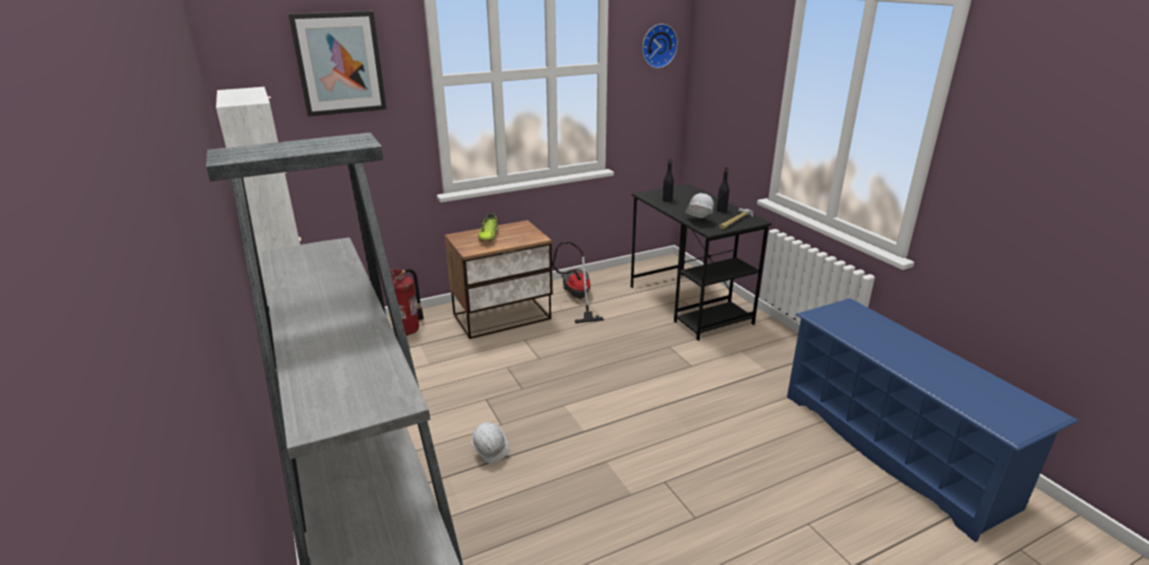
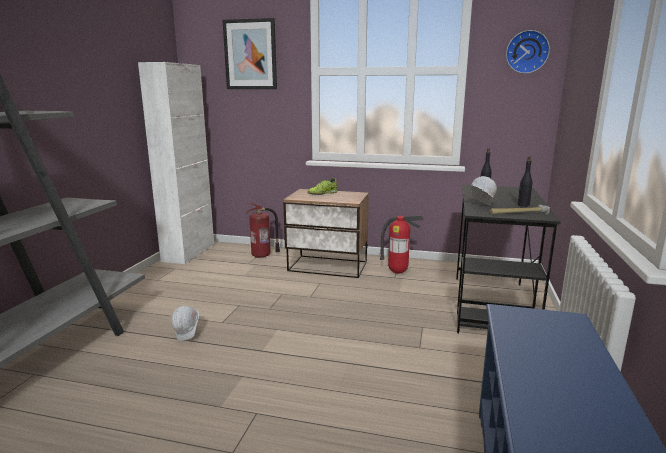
camera: 40 degrees right, 10 degrees down
vacuum cleaner [552,242,604,323] -> fire extinguisher [380,215,424,274]

